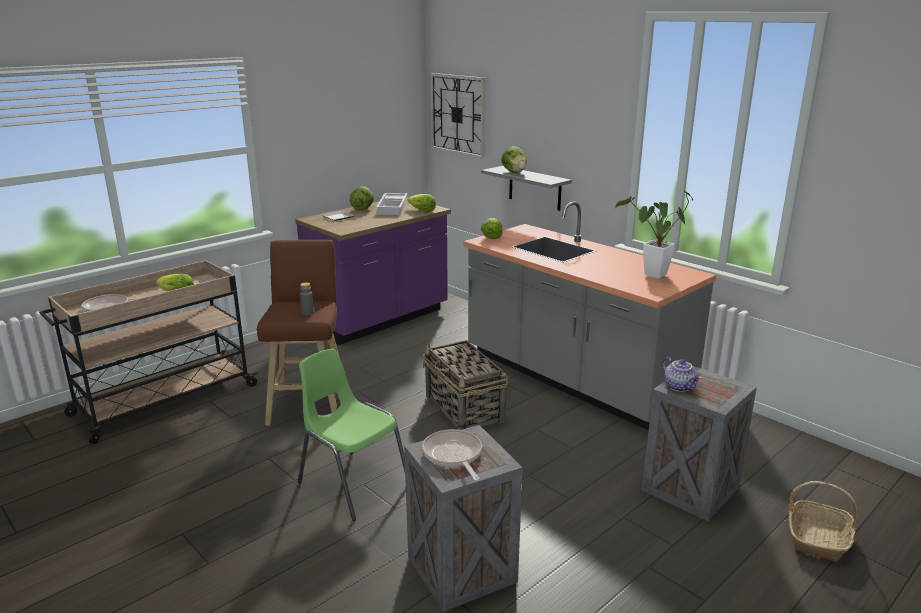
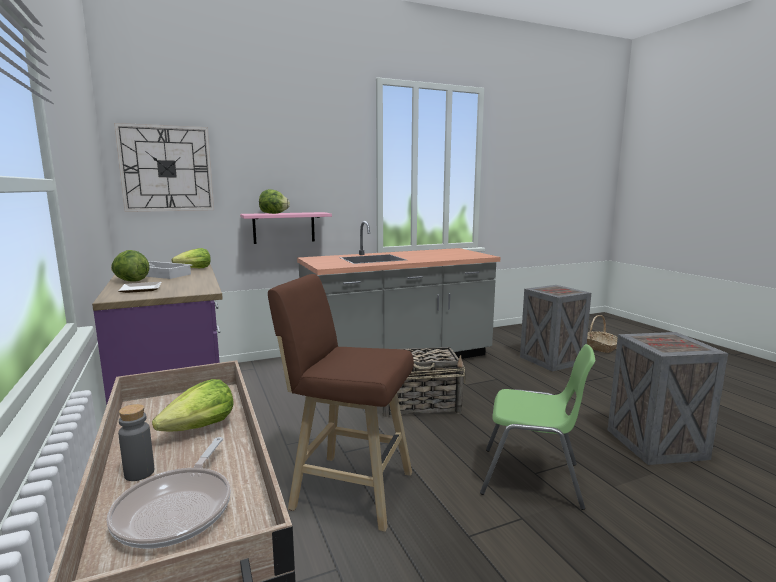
camera: 70 degrees left, 10 degrees down
green chair [298,349,405,521] -> green chair turned 135 degrees counterclockwise [480,344,595,510]
grey bottle [300,283,314,315] -> grey bottle moved to [118,404,154,481]
frying pan [422,429,482,481] -> none
grey shelf [481,166,572,211] -> pink shelf [240,212,332,244]
lettuce [481,218,503,239] -> none
potted plant [615,191,693,279] -> none
teapot [662,357,701,392] -> none

